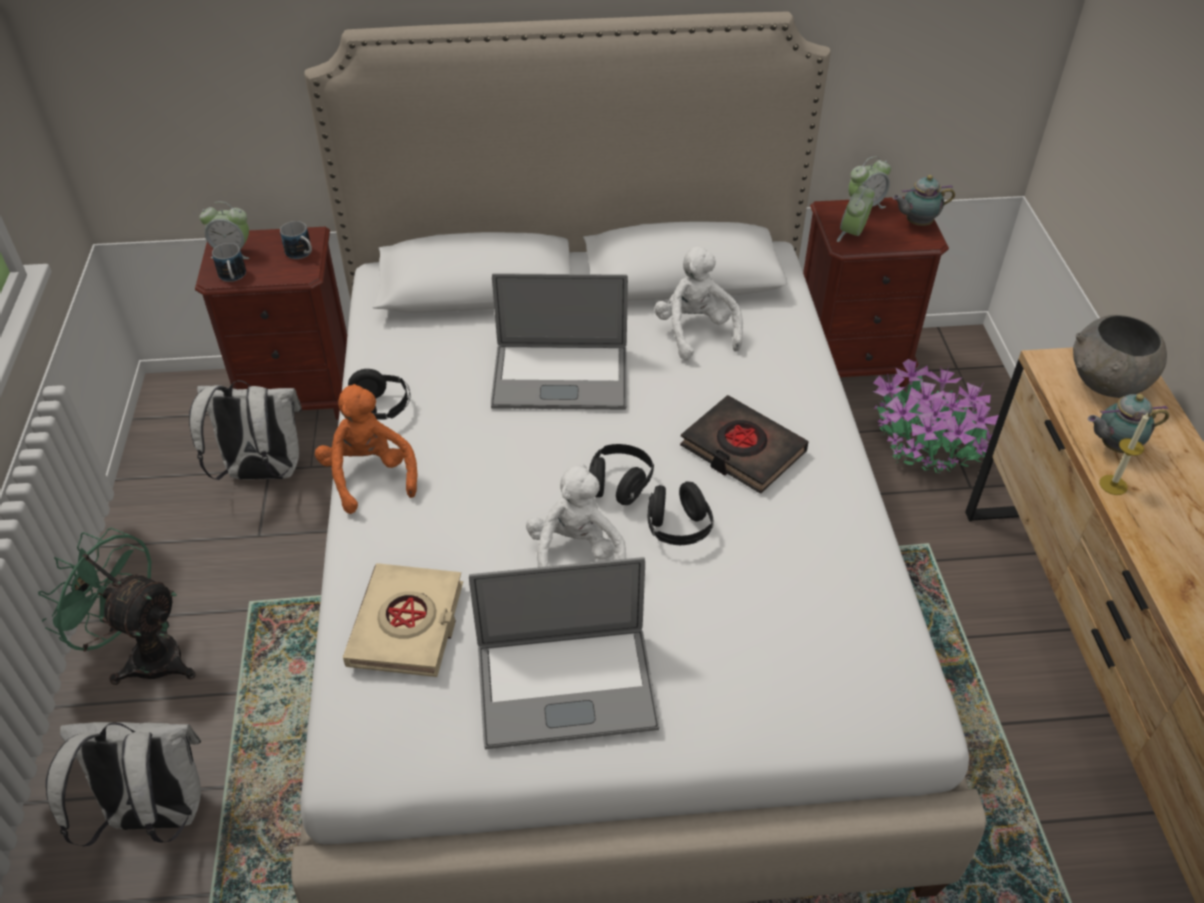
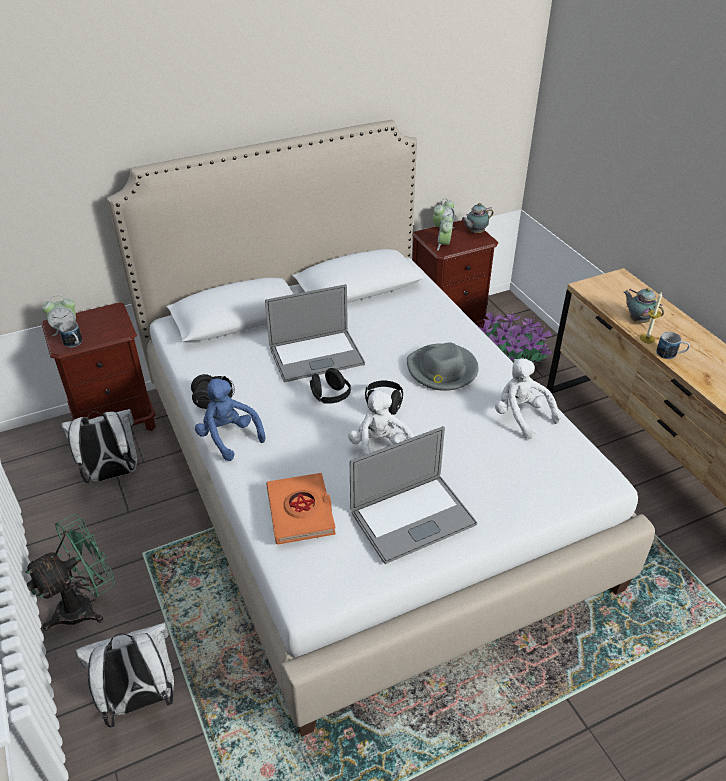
camera: 20 degrees left, 5 degrees down
green fan [38,528,196,685] -> green fan turned 135 degrees clockwise [25,514,115,631]
mug [280,221,312,259] -> mug moved to [656,332,690,359]
orange plush toy [315,384,417,514] -> blue plush toy [195,379,265,461]
beige book [343,563,463,677] -> orange book [266,473,336,545]
black headphones [648,481,714,545] -> black headphones moved to [310,368,351,404]
white plush toy [654,247,743,360] -> white plush toy moved to [495,358,560,439]
black book [680,395,809,494] -> grey hat [407,342,479,391]
grey bowl [1073,315,1167,398] -> none
teapot [1088,394,1169,453] -> teapot turned 75 degrees clockwise [624,288,664,323]

